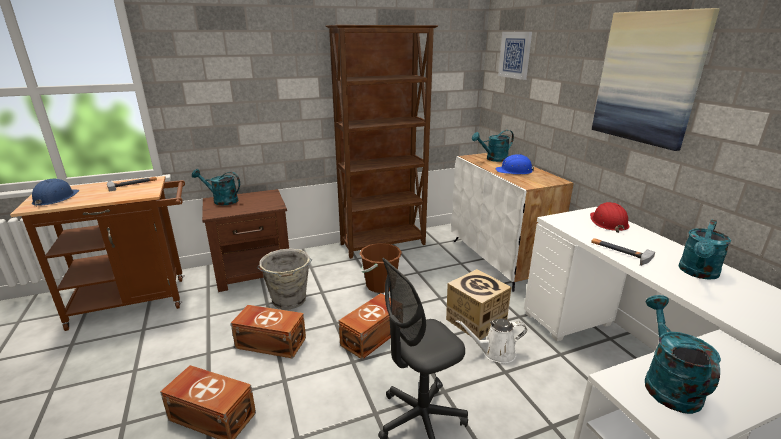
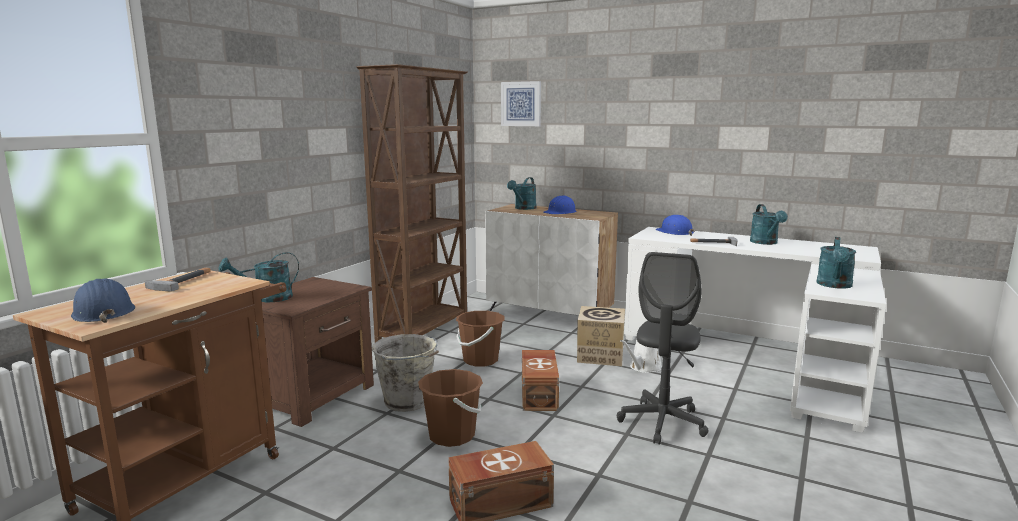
camera: 40 degrees left, 10 degrees down
brown storage box [231,305,306,359] -> brown bucket [418,369,483,447]
red hard hat [590,202,629,233] -> blue hard hat [655,215,695,236]
picture [592,8,720,151] -> none
turquoise watering can [645,295,721,414] -> turquoise watering can turned 120 degrees counterclockwise [816,237,856,289]

